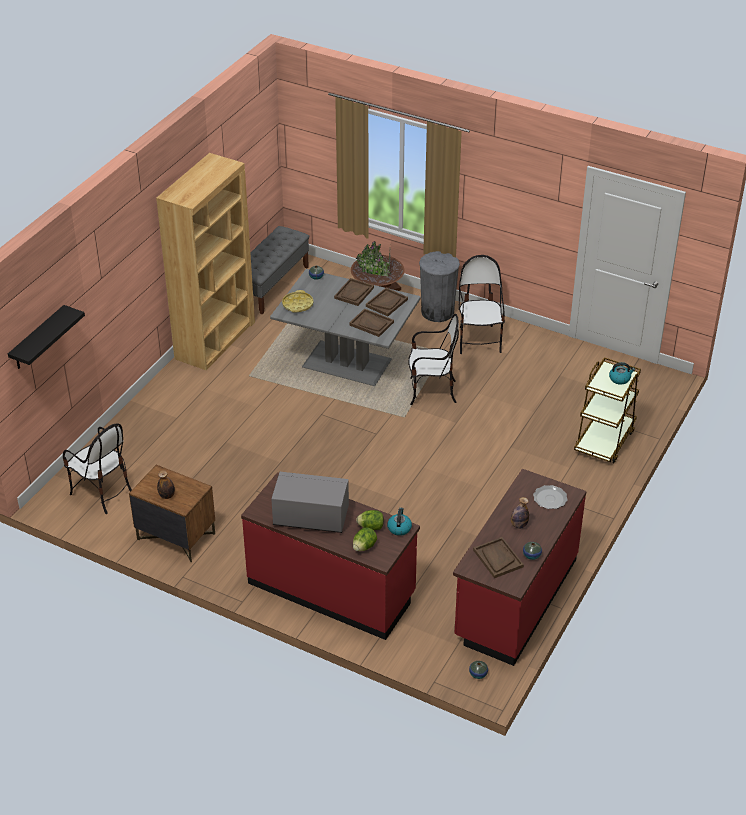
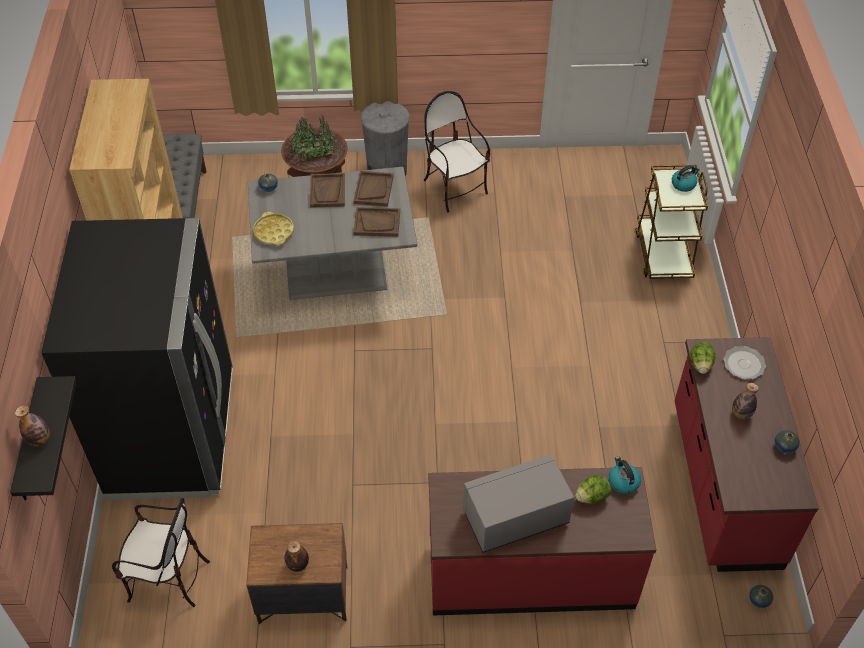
camera: 30 degrees left, 10 degrees up
lettuce [353,528,377,551] -> lettuce moved to [691,342,716,374]
chair [408,314,459,405] -> none
brown tray [473,537,524,578] -> none
none -> bottle [15,405,50,447]
none -> black fridge [41,218,233,500]

